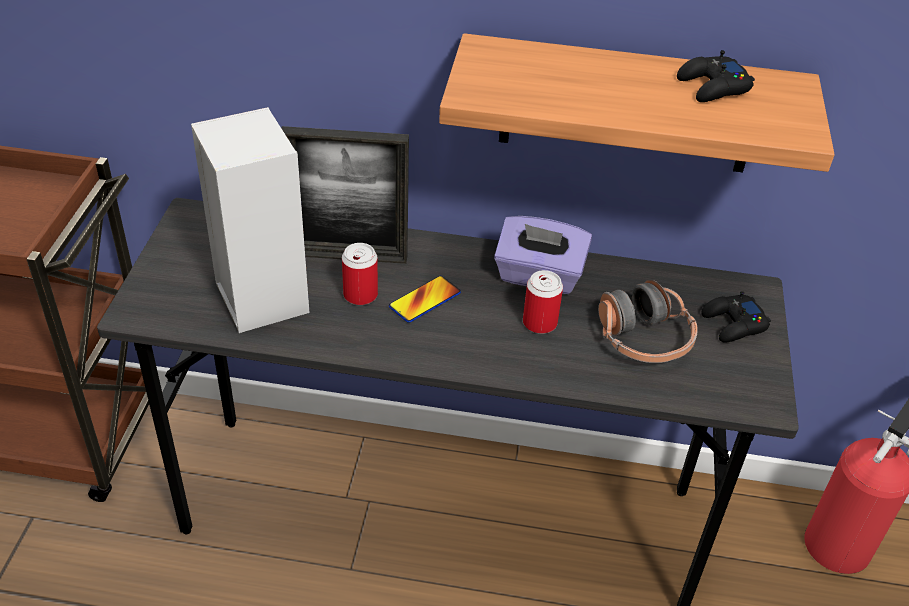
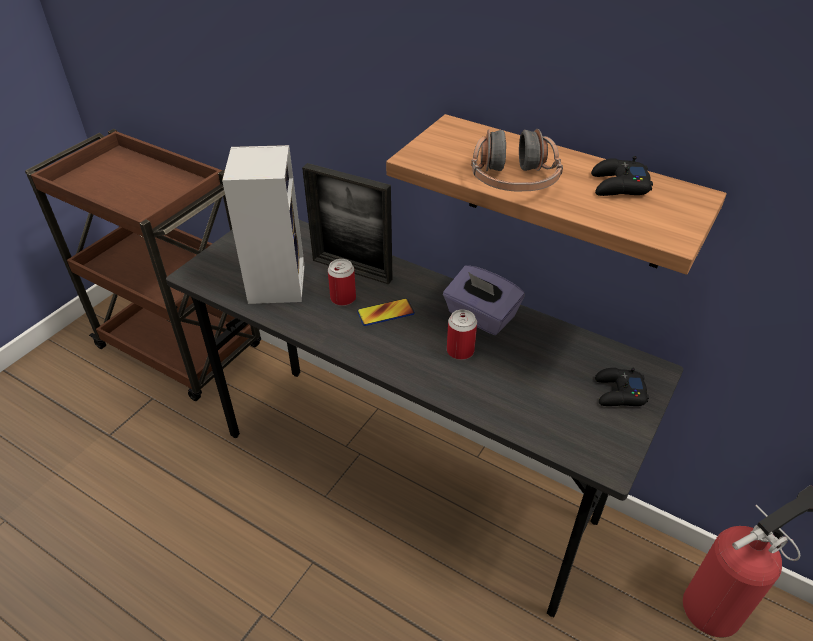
camera: 25 degrees right, 0 degrees up
headphones [598,280,698,363] -> headphones moved to [471,129,563,191]

